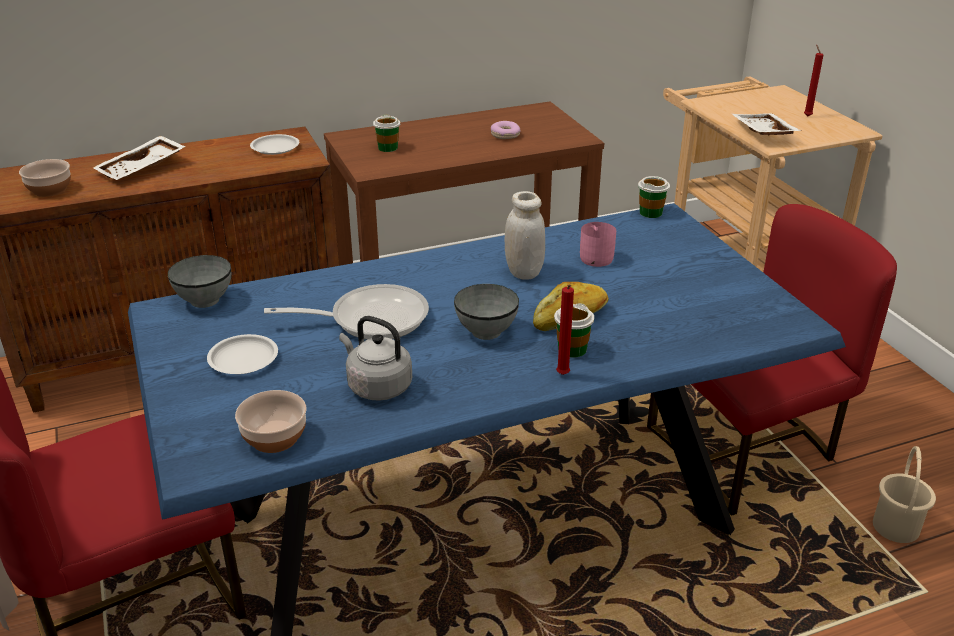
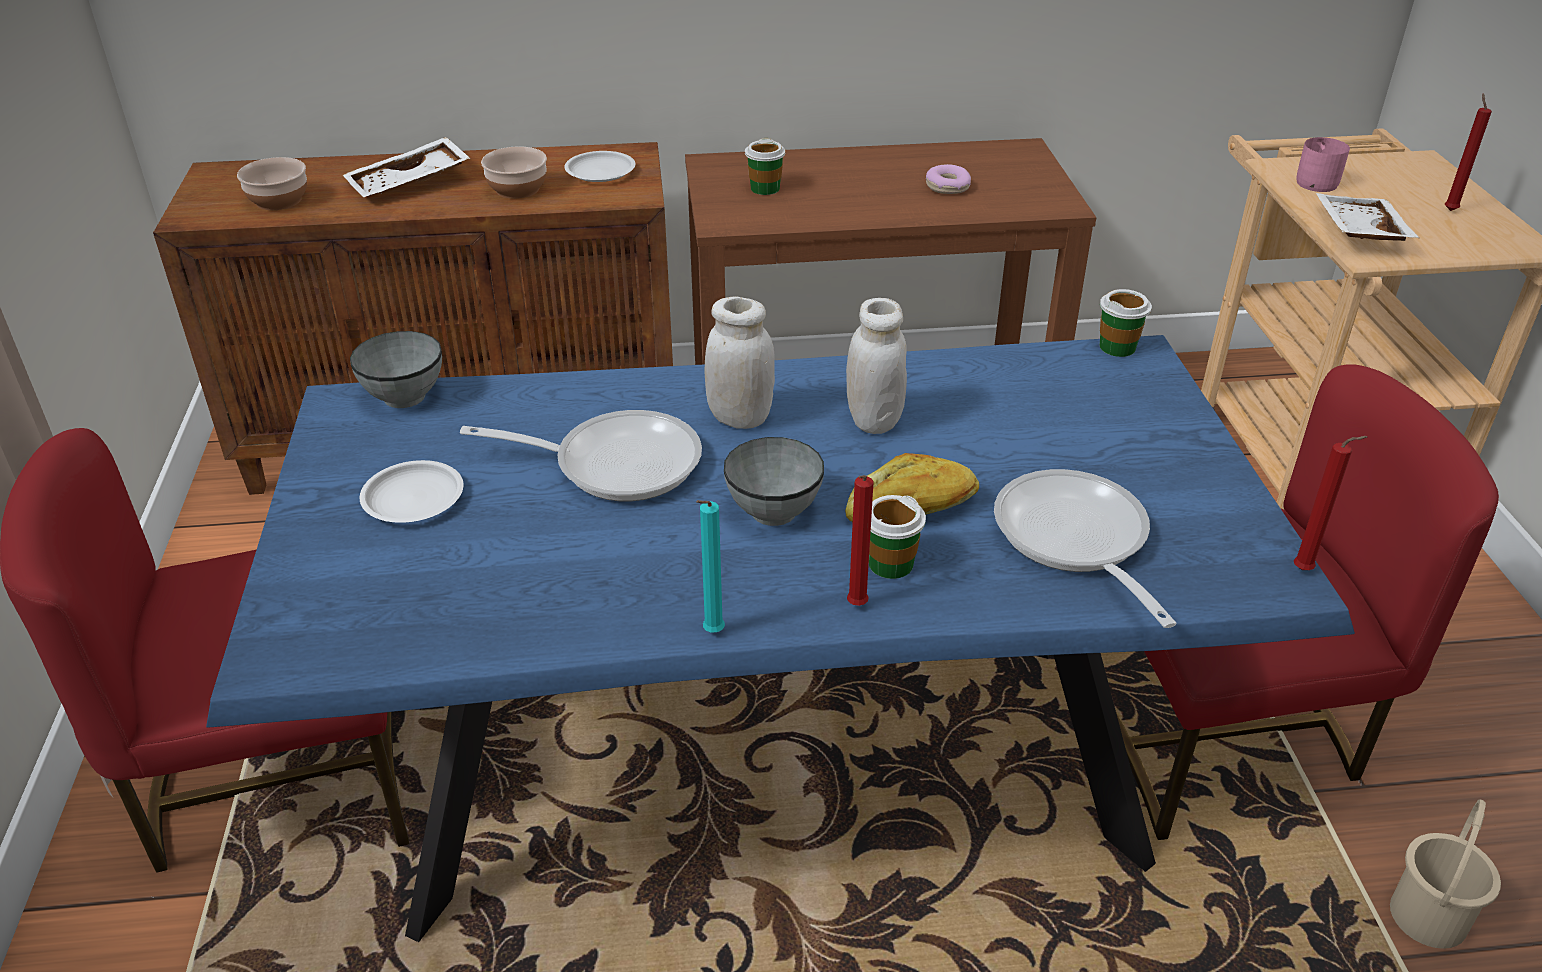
camera: 15 degrees right, 5 degrees up
bowl [235,390,307,453] -> bowl moved to [481,146,547,199]
grey kettle [339,316,412,401] -> none
pink mug [580,222,616,267] -> pink mug moved to [1297,137,1350,192]
none -> turquoise candle [696,500,725,633]
none -> white jar [704,297,775,429]
none -> frying pan [994,469,1176,628]
none -> red candle [1294,436,1368,570]

